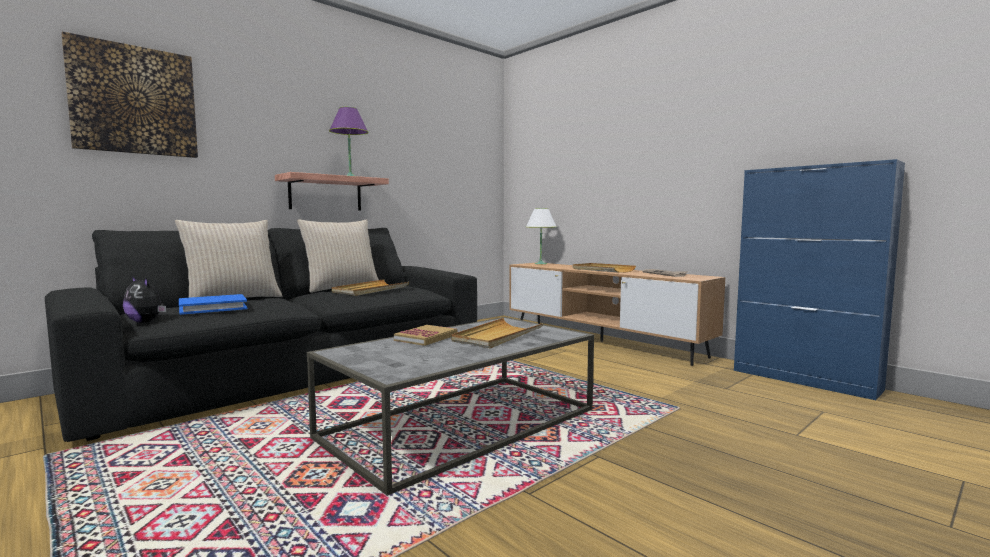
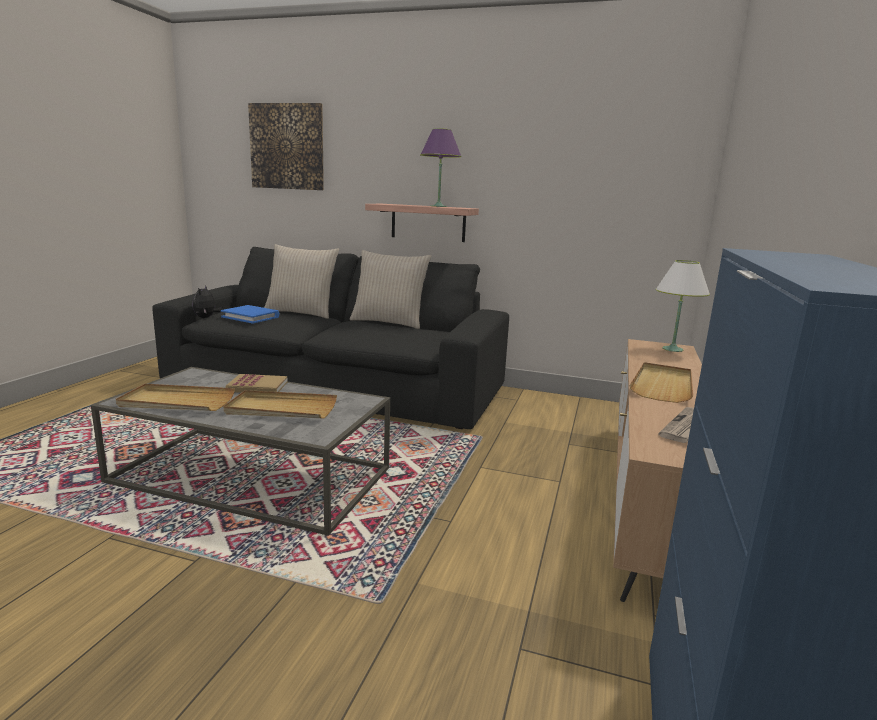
camera: 60 degrees right, 10 degrees up
beige tray [331,279,409,296] -> beige tray moved to [116,384,235,411]

